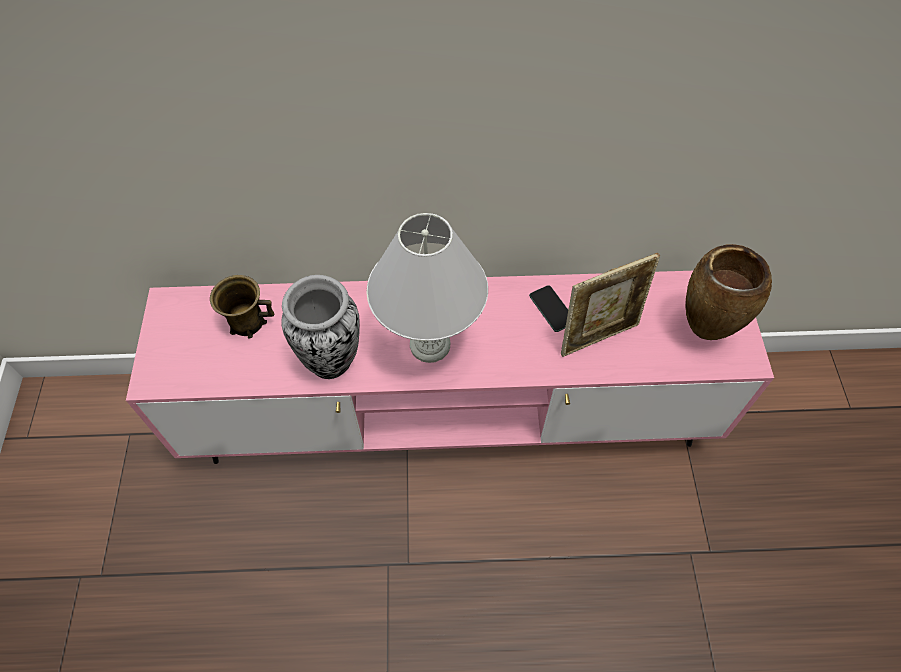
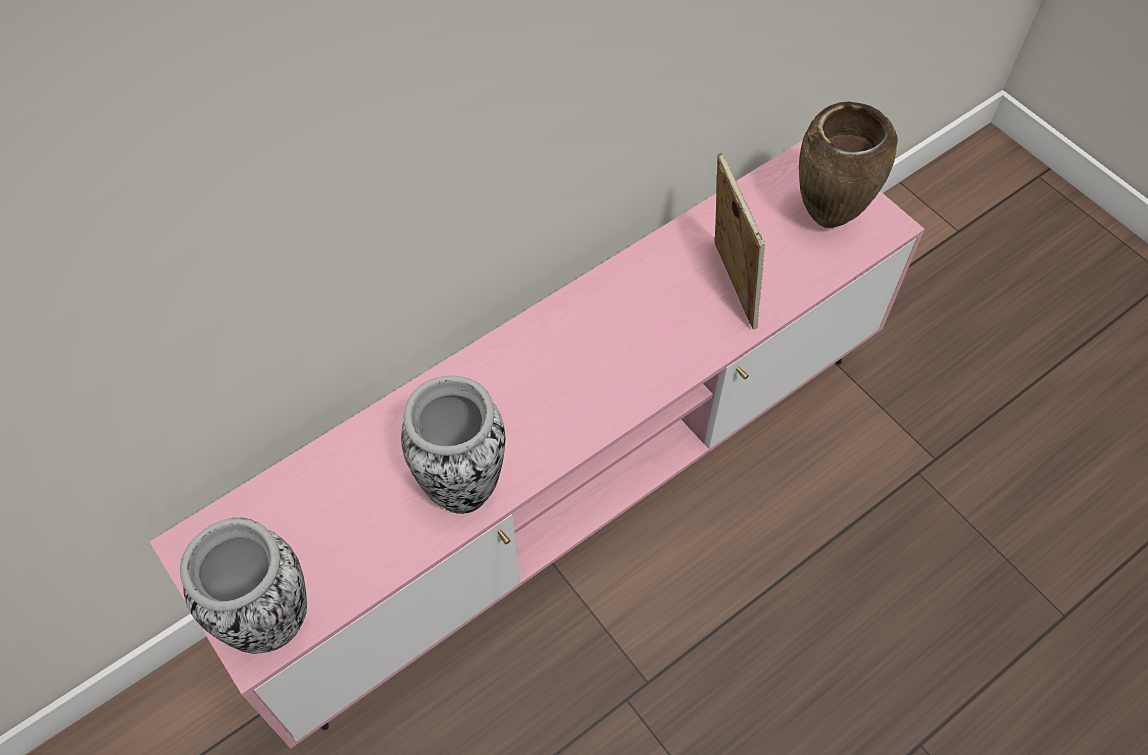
camera: 35 degrees left, 0 degrees up
brown mug [210,275,274,338] -> none
white table lamp [366,213,488,363] -> none
phone [529,285,568,332] -> none
picture frame [561,253,660,357] -> picture frame turned 45 degrees counterclockwise [715,153,765,329]
none -> vase [180,518,307,654]

